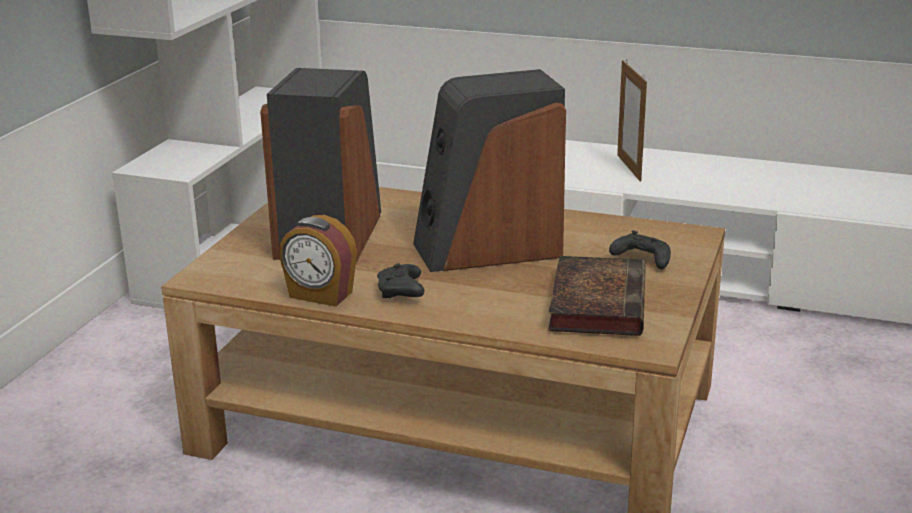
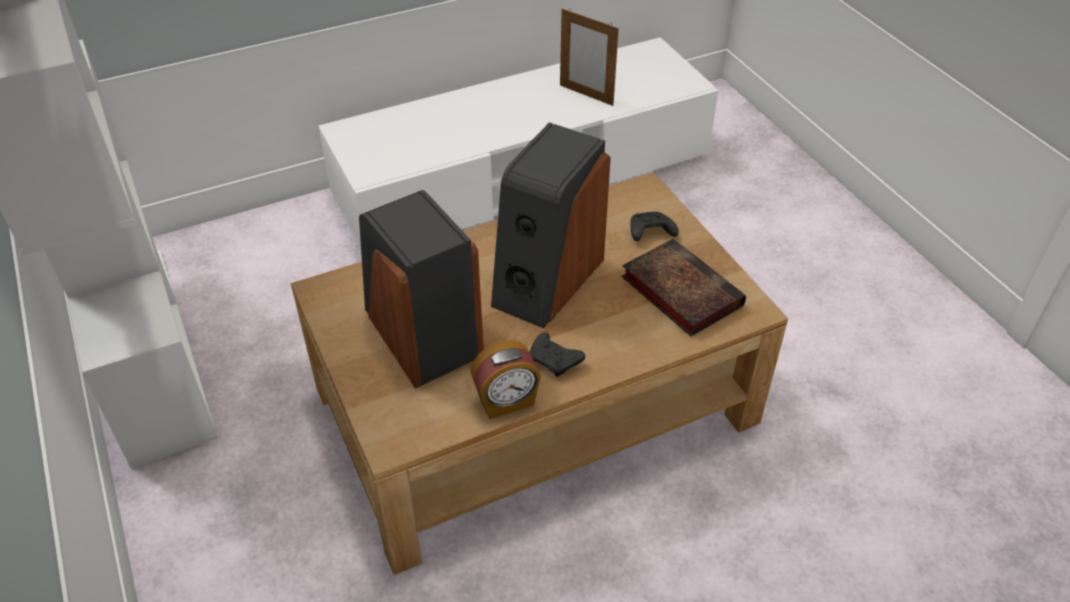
camera: 45 degrees left, 20 degrees up
picture frame [617,60,647,181] -> picture frame moved to [560,8,619,106]

